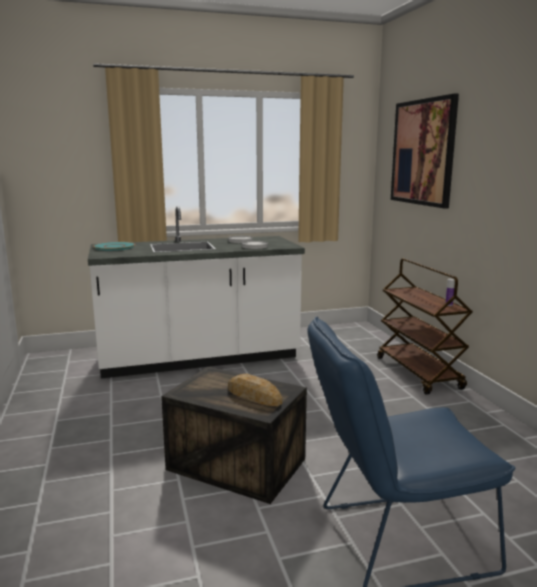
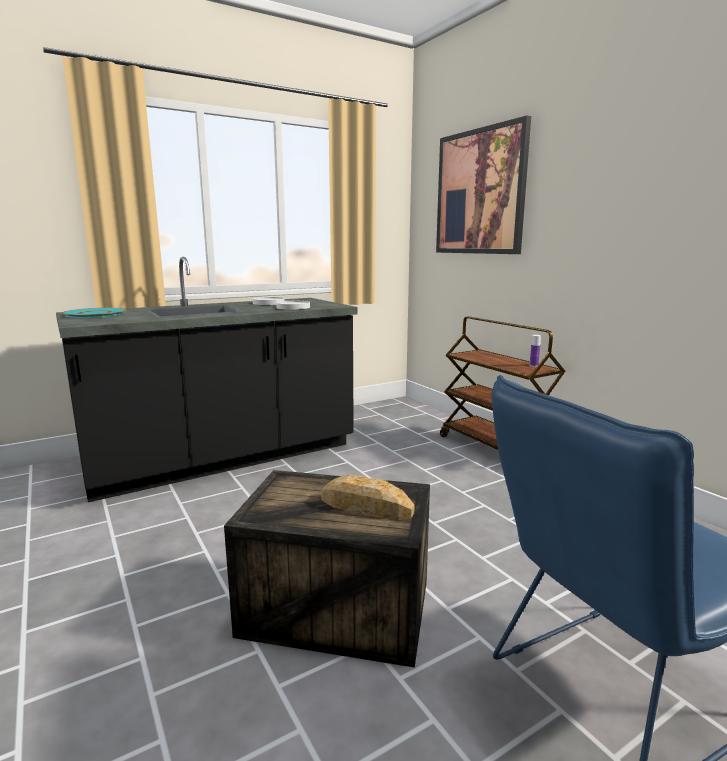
camera: 15 degrees left, 0 degrees up
white counter [88,206,305,378] -> black counter [56,257,357,502]

